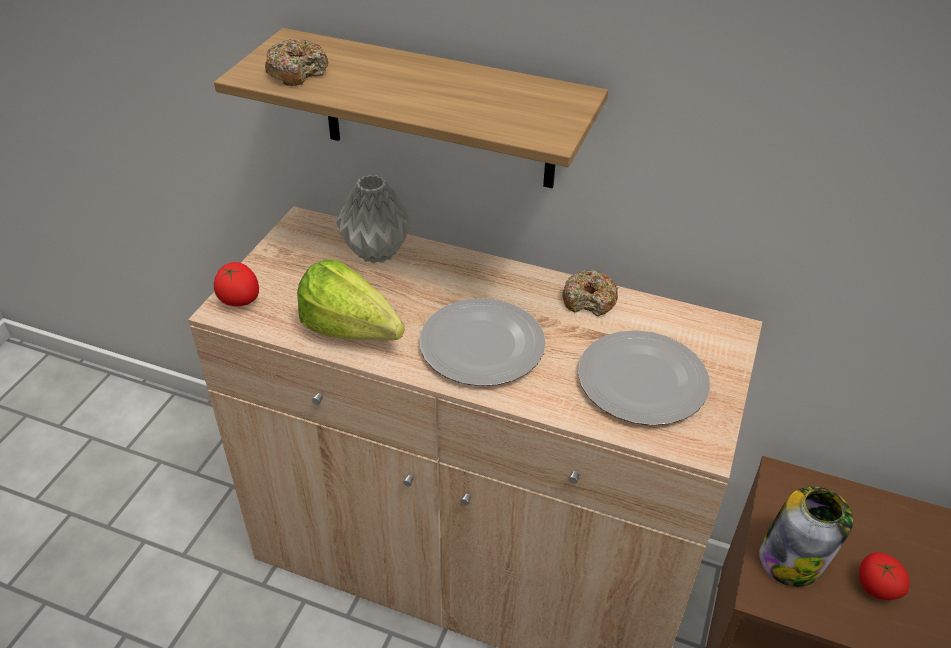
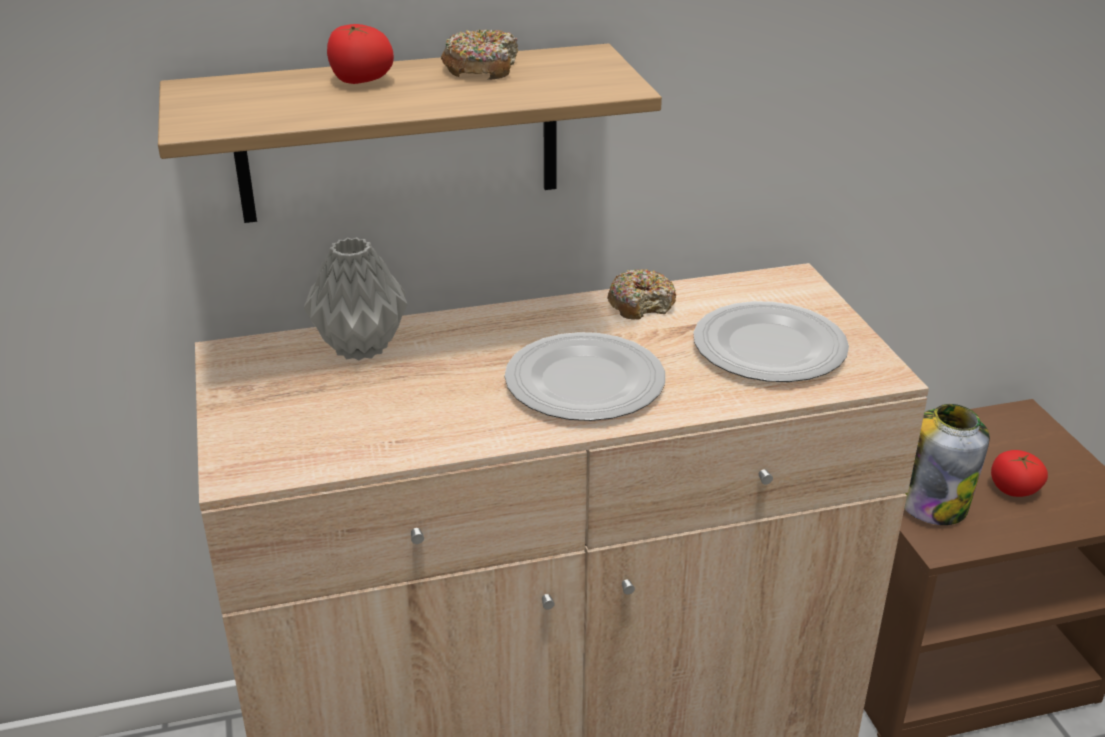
camera: 35 degrees left, 10 degrees down
tomato [214,262,259,306] -> tomato moved to [327,24,394,84]
donut [265,39,328,86] -> donut moved to [441,29,518,80]
lettuce [297,259,405,340] -> none

